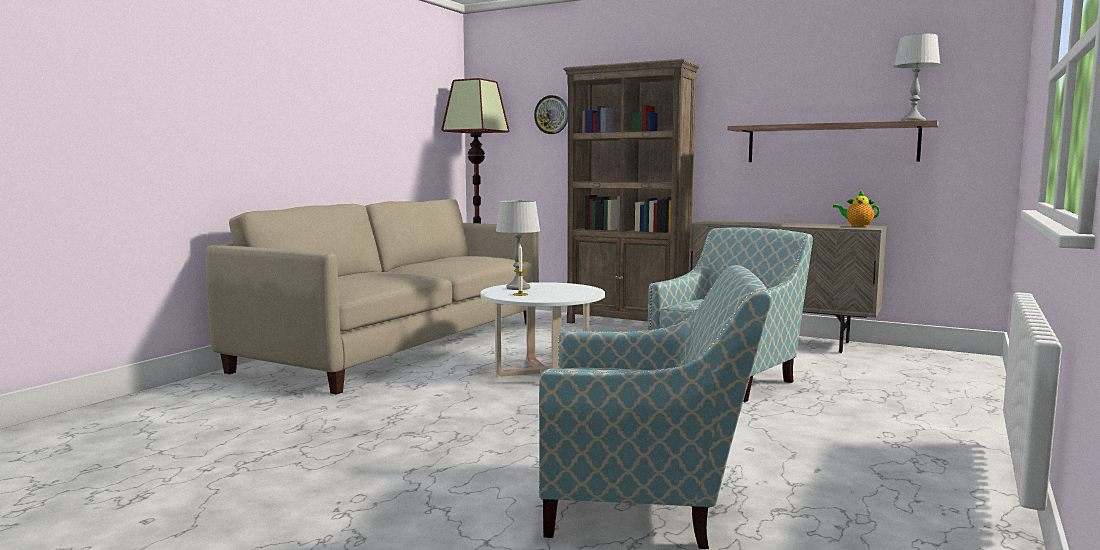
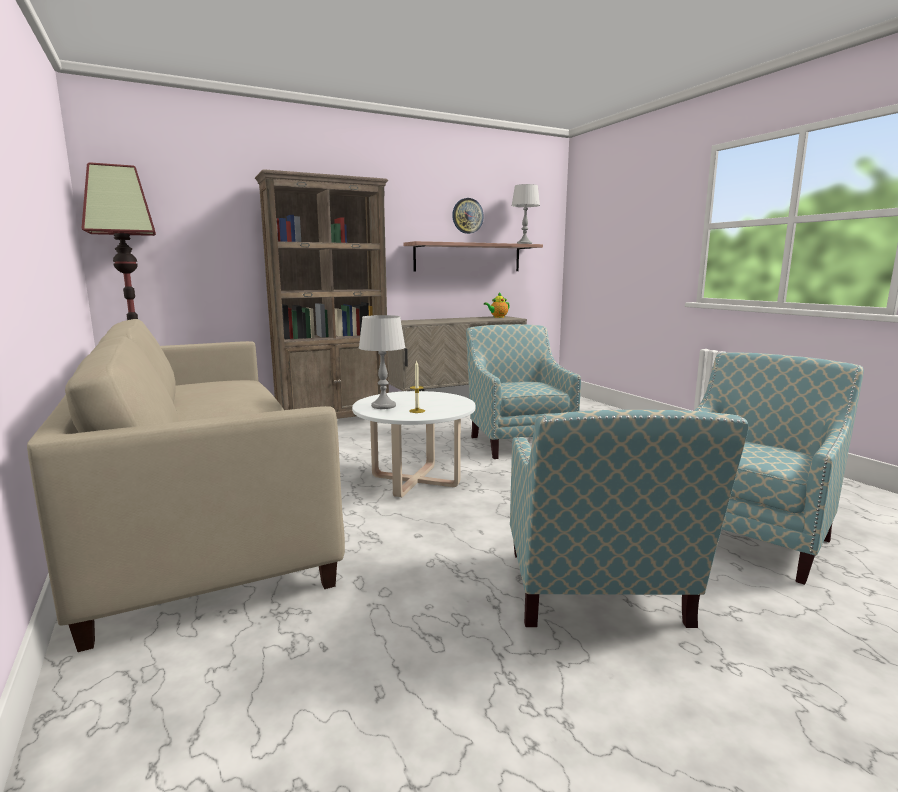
camera: 55 degrees left, 5 degrees up
wall clock [534,95,568,134] -> wall clock moved to [452,198,484,234]
none -> armchair [510,410,749,628]

